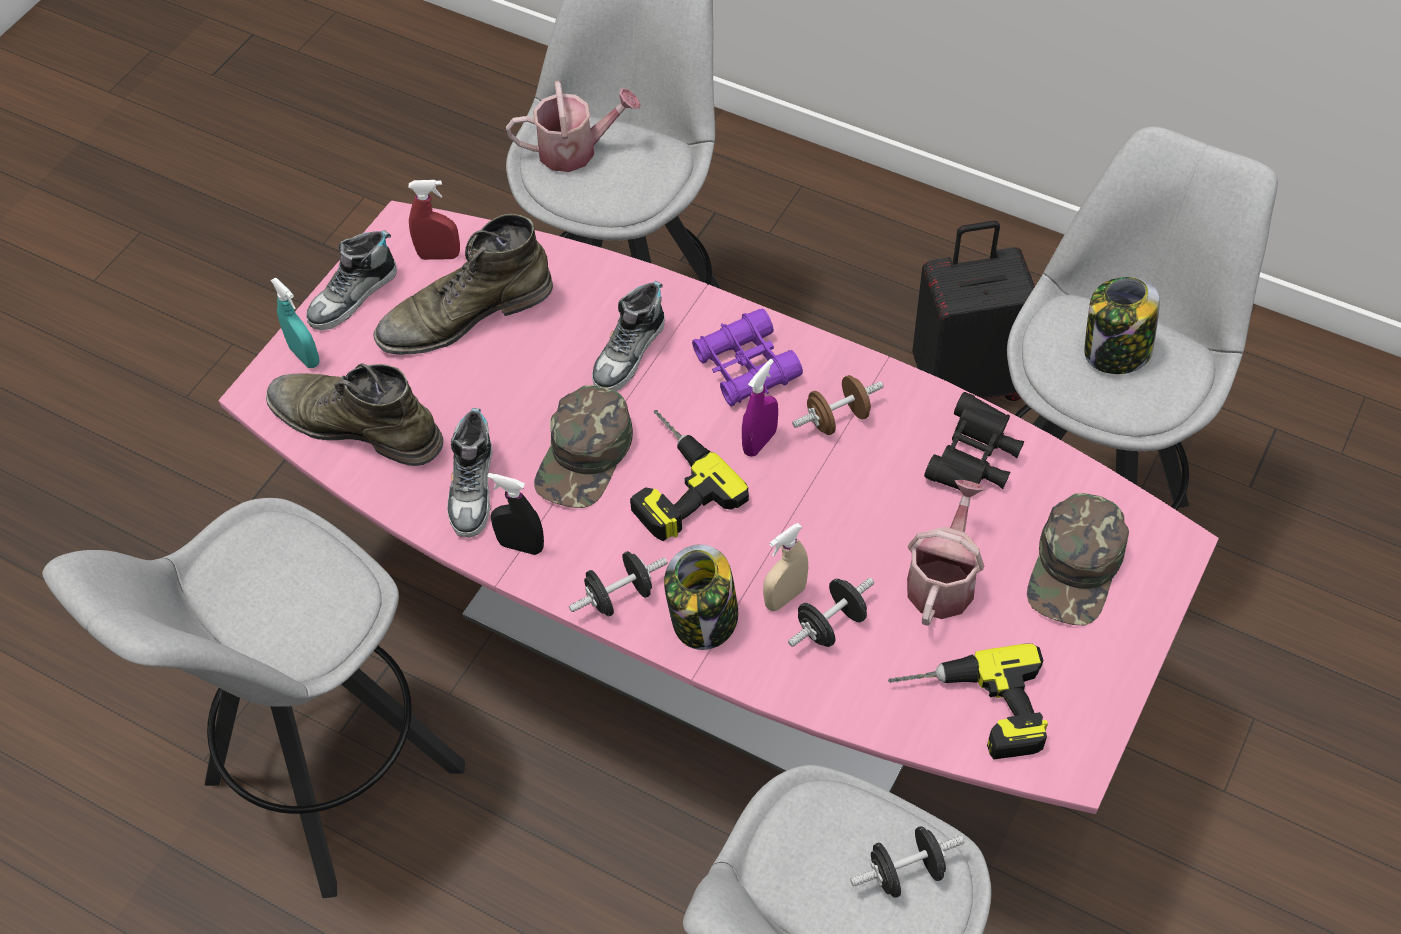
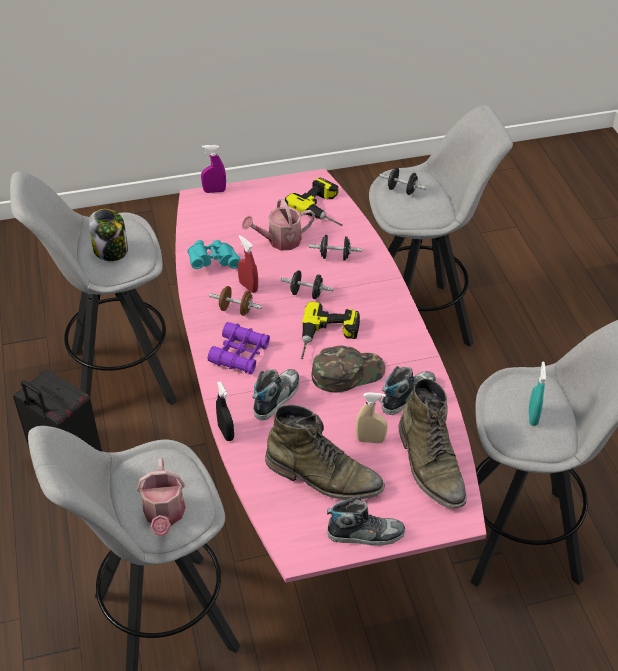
camera: 135 degrees left, 10 degrees down
turquoise spray bottle [271,277,320,368] -> turquoise spray bottle moved to [529,361,546,426]
red spray bottle [408,180,460,260] -> red spray bottle moved to [238,235,258,293]
black spray bottle [487,473,544,555] -> black spray bottle moved to [216,381,234,441]
watering can [506,81,641,172] -> watering can turned 135 degrees counterclockwise [137,458,186,537]
black dumbbell [569,551,668,617] -> black dumbbell moved to [280,270,334,299]
shoe [592,281,665,391] -> shoe turned 45 degrees counterclockwise [253,369,300,420]
jar [664,544,738,650] -> none
purple spray bottle [742,359,778,457] -> purple spray bottle moved to [201,145,226,193]
beige spray bottle [763,523,808,611] -> beige spray bottle moved to [356,392,388,443]
black binoculars [924,392,1024,490] -> turquoise binoculars [188,240,241,269]
green cap [1027,493,1129,626] -> none

